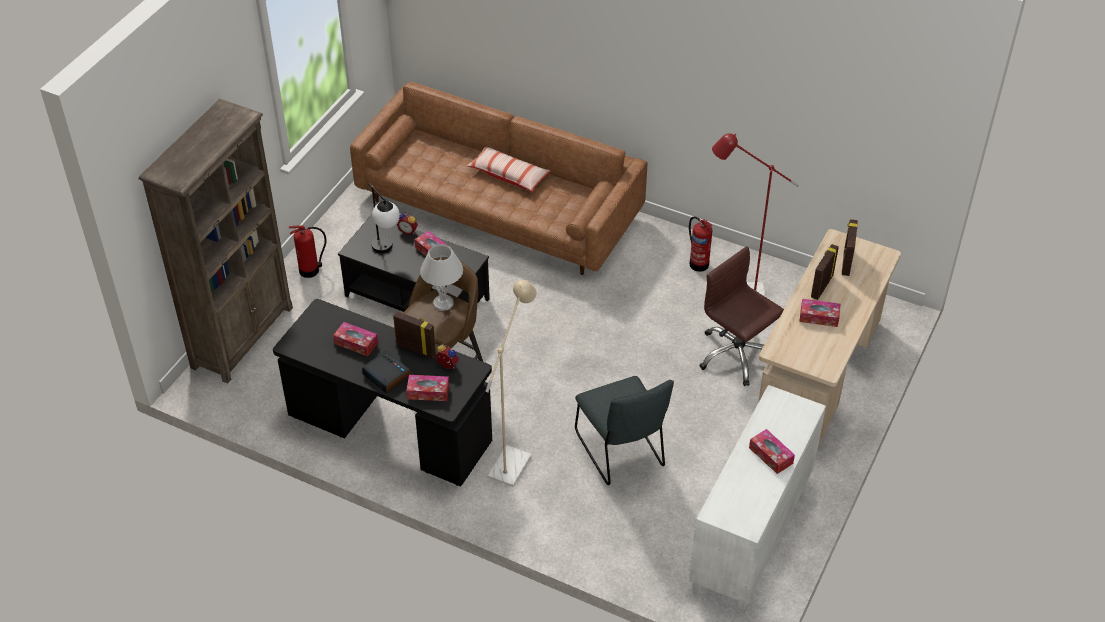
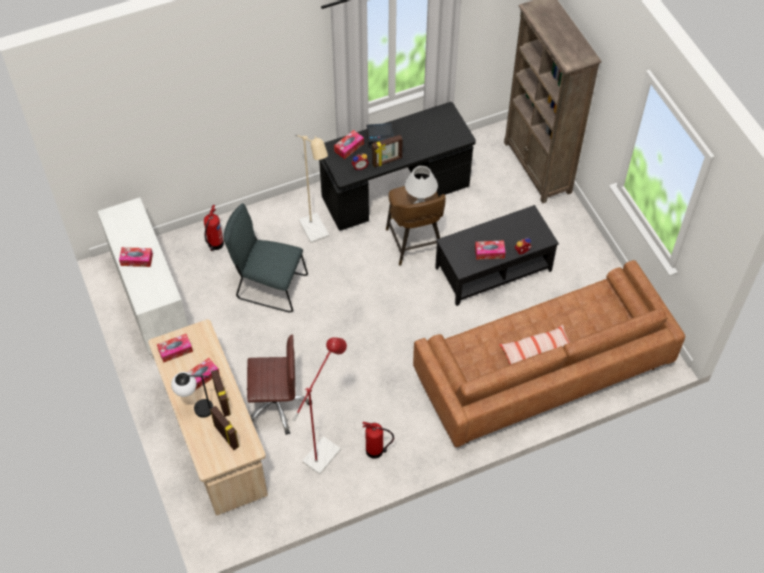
camera: 130 degrees right, 10 degrees up
fire extinguisher [289,226,326,278] -> fire extinguisher moved to [204,205,224,251]
tissue box [333,322,378,356] -> tissue box moved to [157,334,193,363]
table lamp [368,183,400,253] -> table lamp moved to [171,372,213,418]

